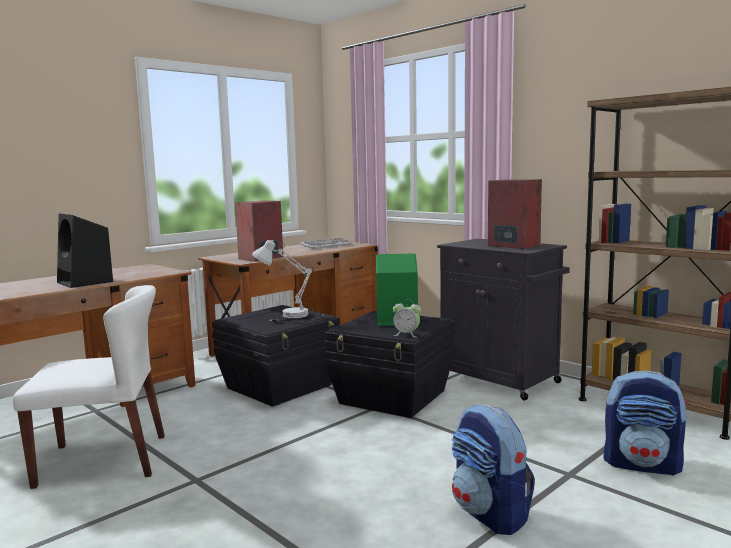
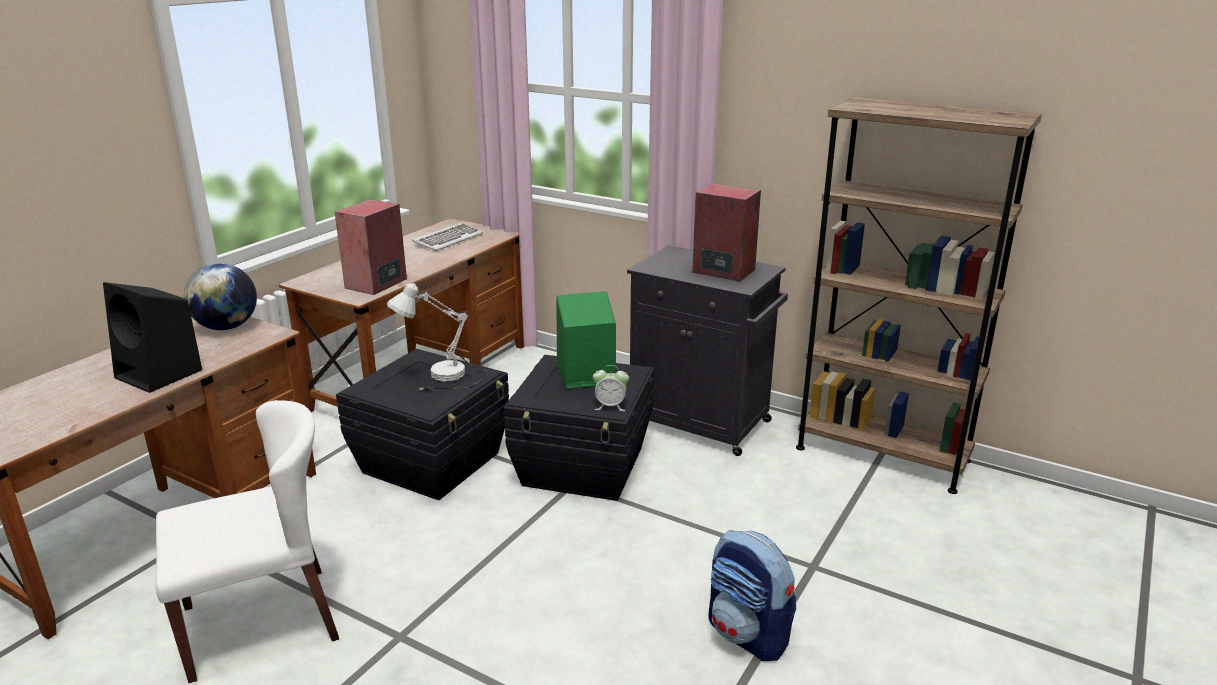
camera: 15 degrees left, 15 degrees up
backpack [603,371,688,476] -> none
none -> globe [184,263,257,330]

